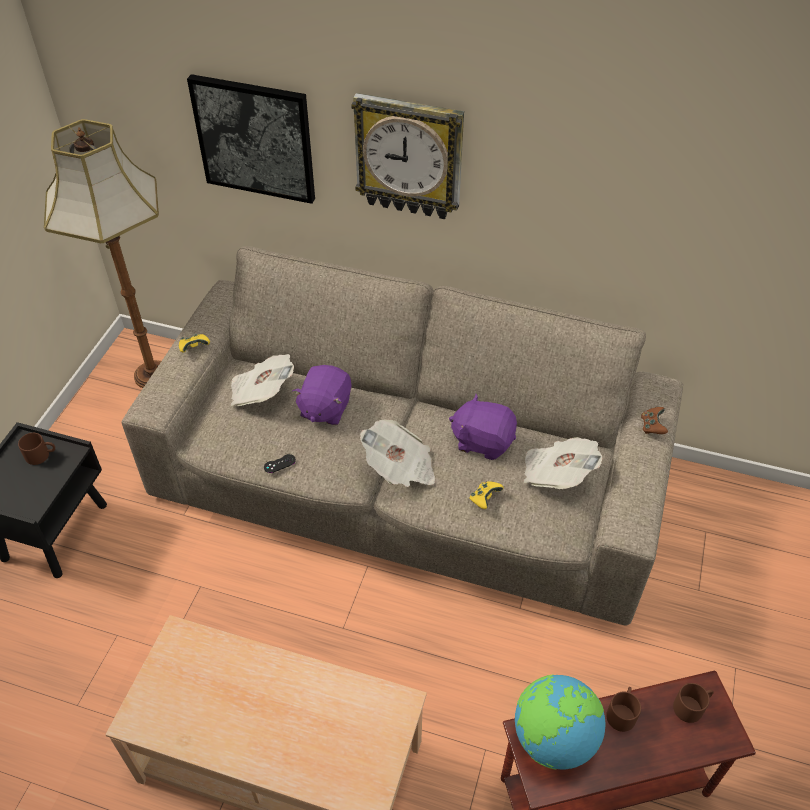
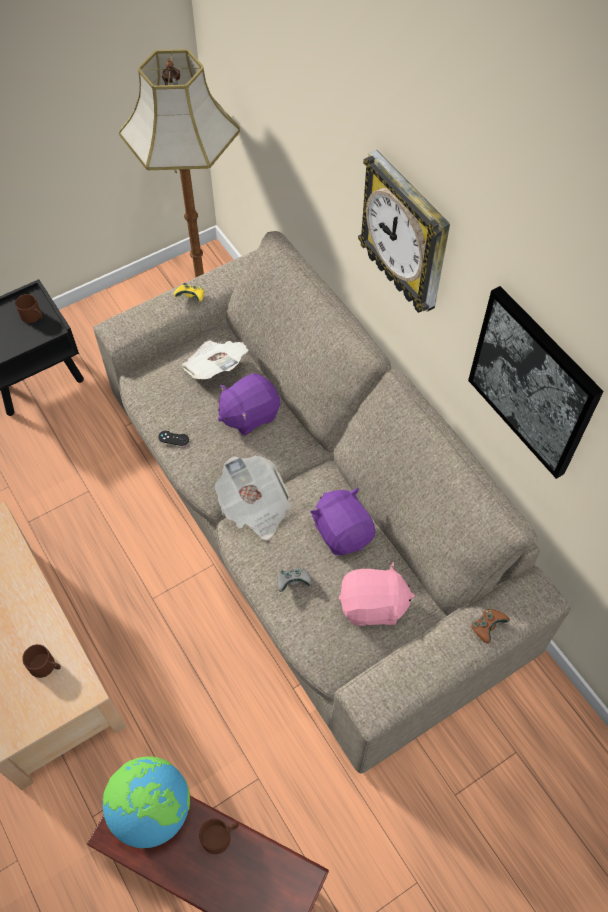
camera: 40 degrees right, 10 degrees up
picture [187,74,315,204] -> picture moved to [468,286,604,479]
yellow game controller [469,482,504,509] -> grey game controller [277,567,312,592]
newspaper [523,437,602,489] -> pink plush toy [339,562,415,626]
brown mug [673,683,714,723] -> brown mug moved to [22,644,61,678]

